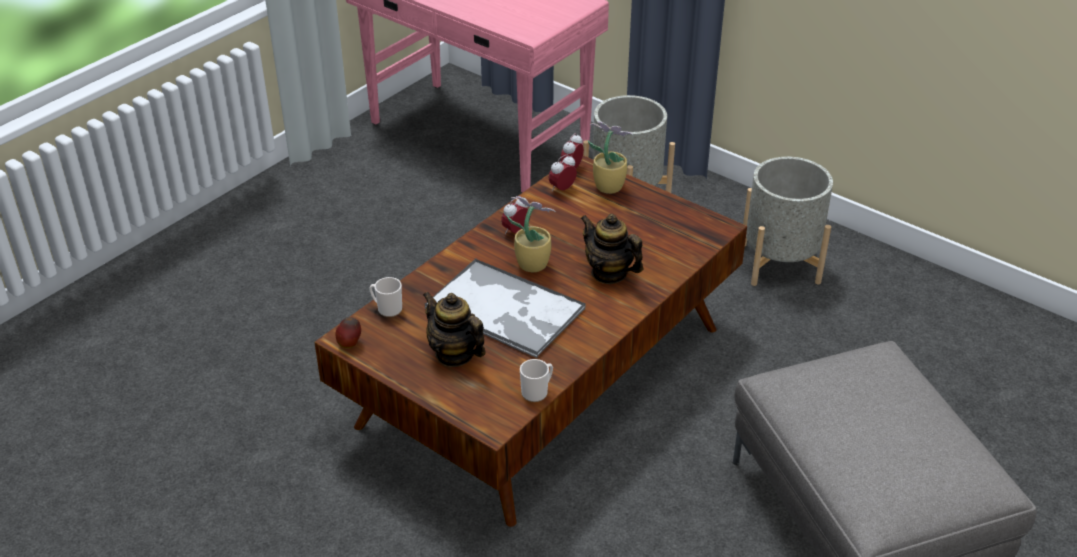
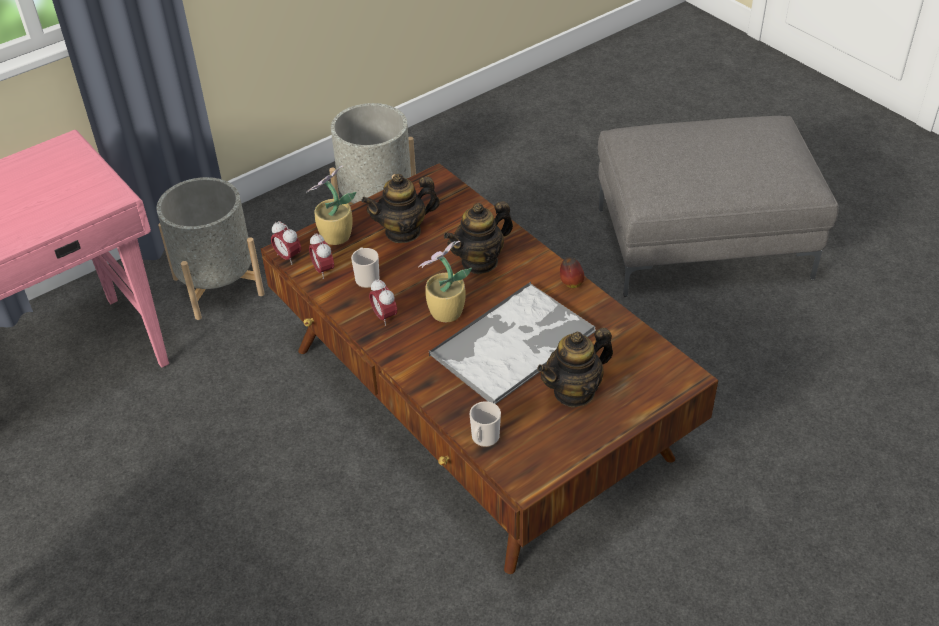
camera: 75 degrees left, 5 degrees up
apple [335,317,361,348] -> apple moved to [560,257,584,288]
mug [520,359,553,402] -> mug moved to [351,248,380,288]
none -> teapot [362,174,440,243]

